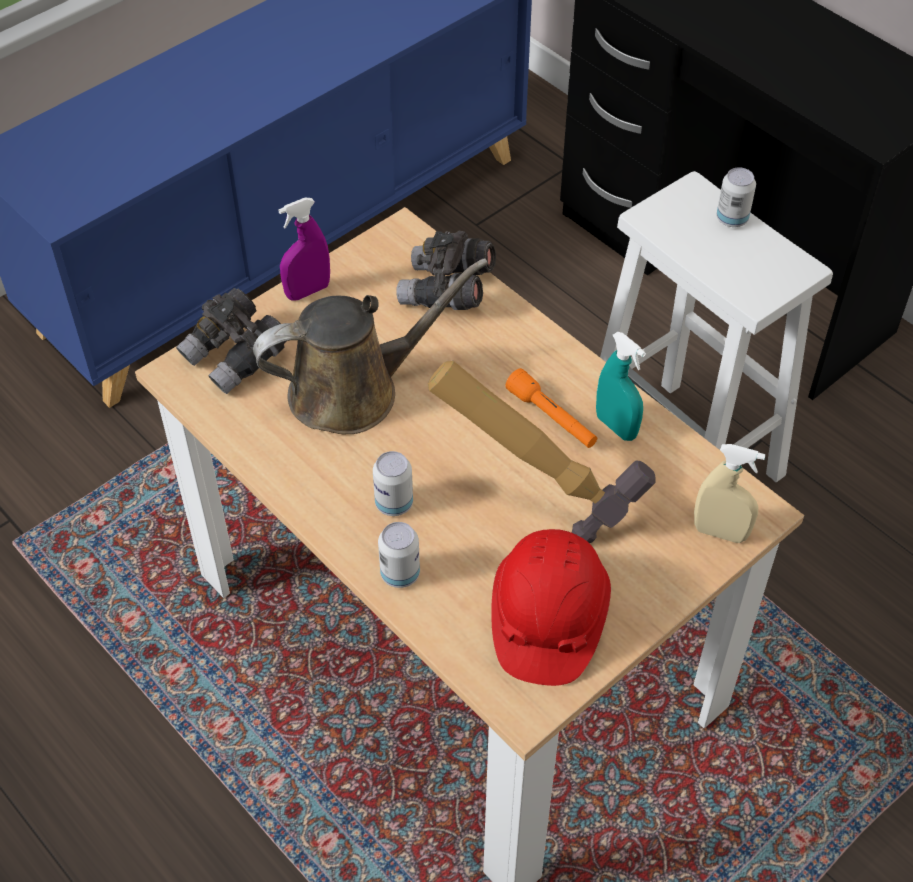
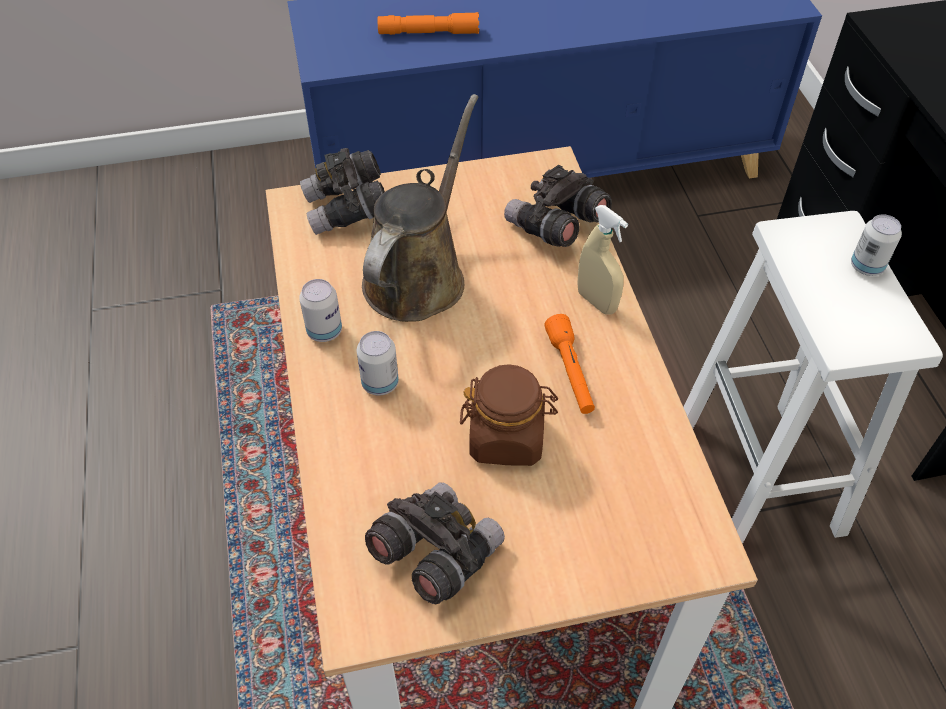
camera: 30 degrees right, 0 degrees up
brown watering can [253,258,488,434] -> brown watering can turned 75 degrees counterclockwise [362,94,478,322]
purple spray bottle [278,197,330,300] -> none
can [378,522,420,588] -> can moved to [299,279,342,342]
hammer [428,361,656,543] -> brown jar [460,364,558,466]
red hard hat [491,529,611,686] -> grey binoculars [365,483,505,604]
turquoise spray bottle [596,332,646,441] -> none
beige spray bottle [694,444,766,543] -> beige spray bottle moved to [577,205,628,315]
none -> orange flashlight [378,12,479,35]

